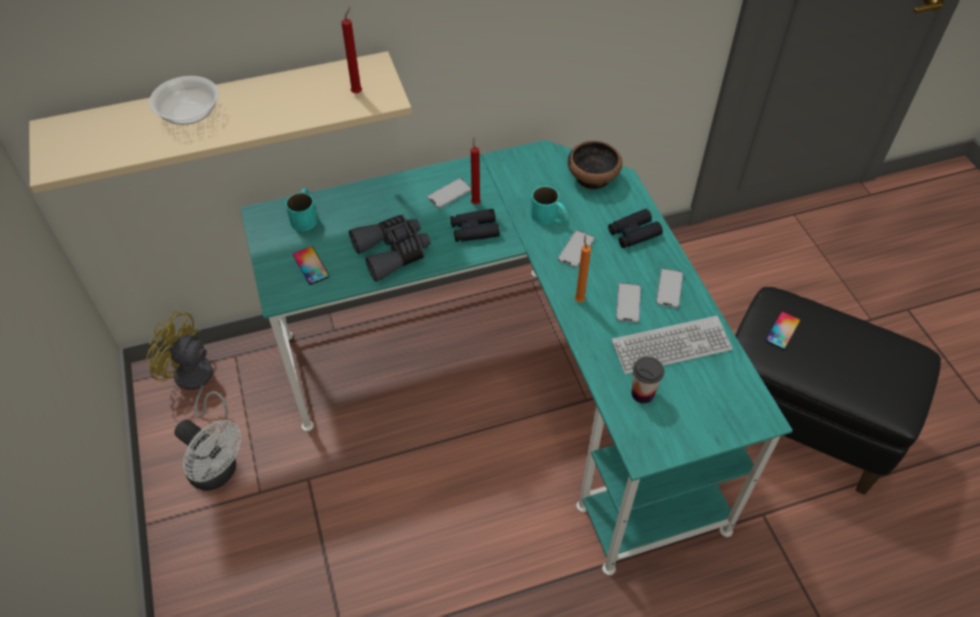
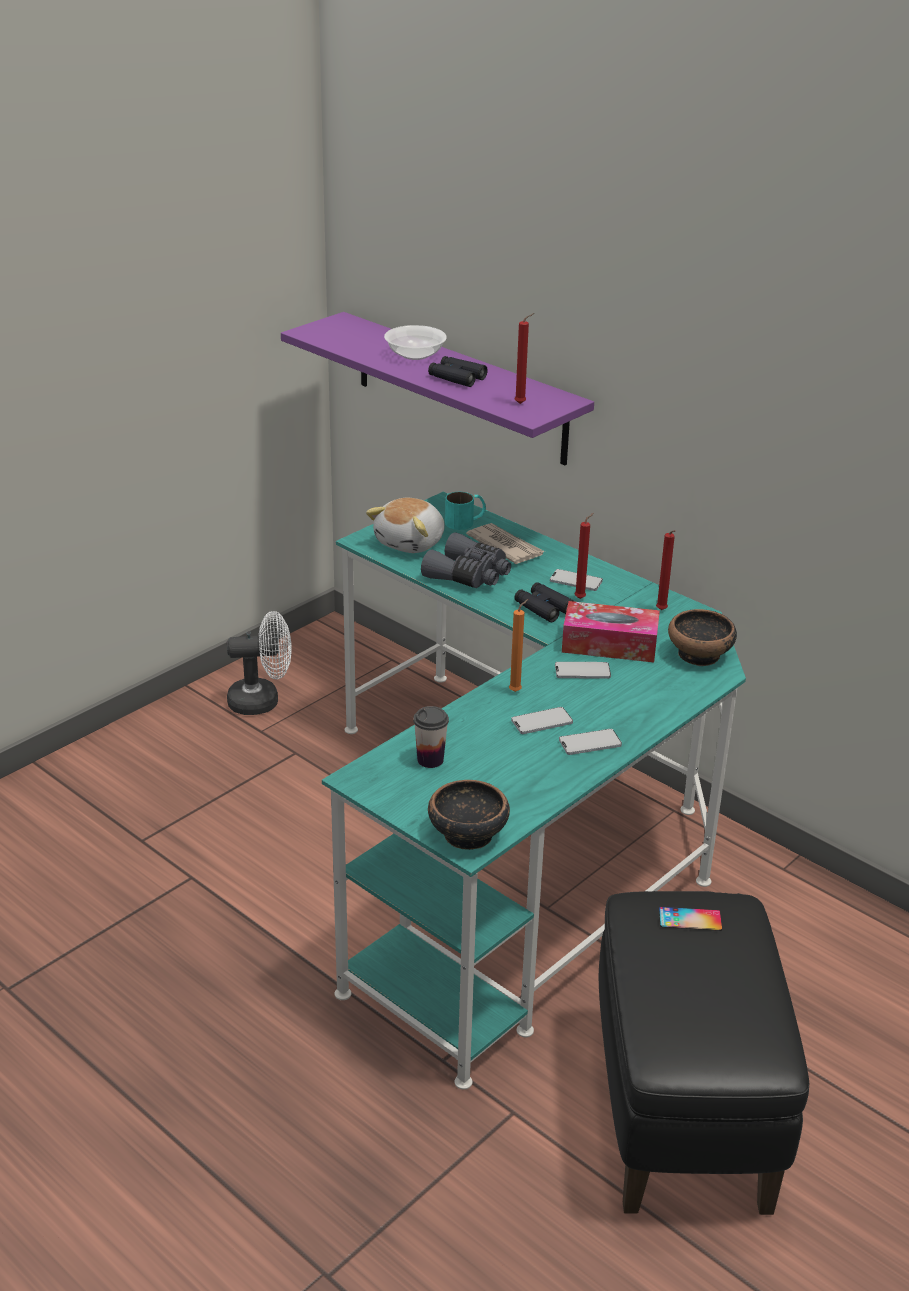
camera: 60 degrees right, 20 degrees down
beige shelf [29,51,412,193] -> purple shelf [281,312,594,465]
yellow fan [146,310,228,424] -> none
white fan [174,420,241,491] -> white fan turned 105 degrees counterclockwise [227,611,292,715]
phone [293,246,329,285] -> plush toy [366,498,445,553]
turquoise mug [531,186,568,224] -> tissue box [562,601,660,662]
black binoculars [608,209,663,248] -> black binoculars moved to [428,356,488,387]
keyboard [612,316,733,374] -> none
none -> bowl [428,780,510,850]
none -> newspaper [466,523,545,564]
none -> red candle [656,530,676,610]

